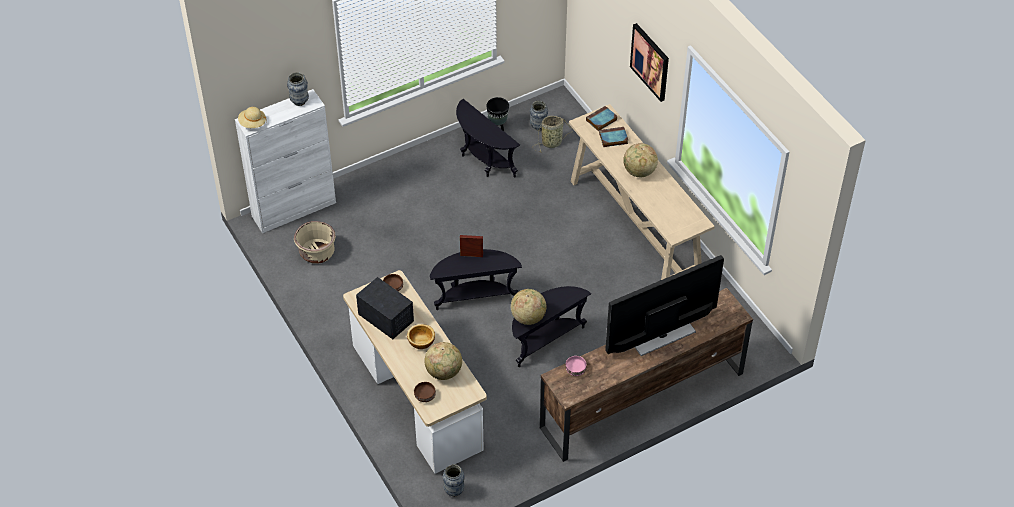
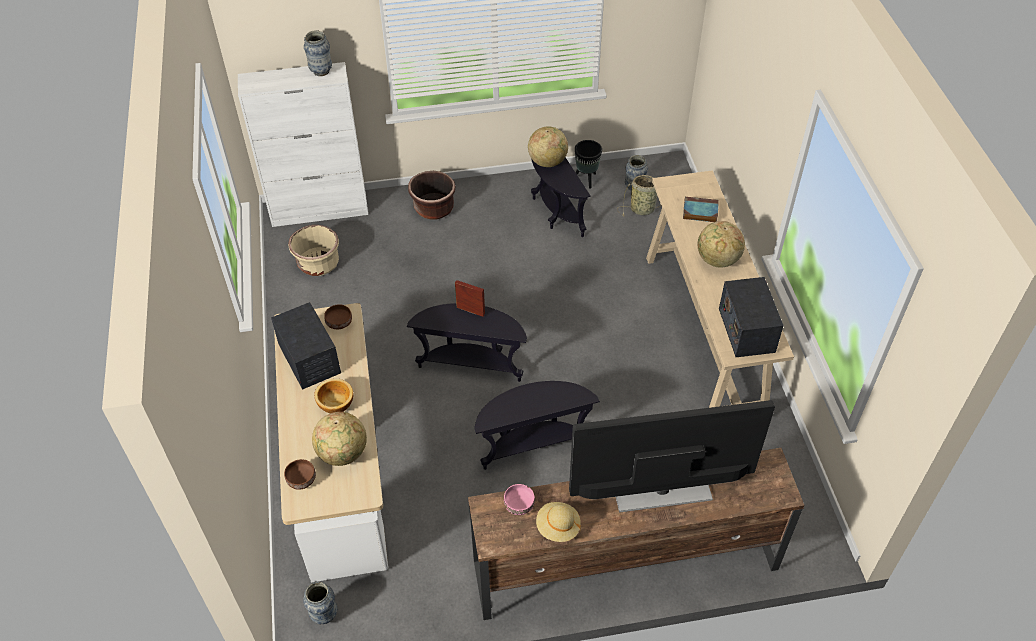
camera: 20 degrees right, 0 degrees up
beige hat [238,107,267,128] -> beige hat moved to [536,502,581,542]
globe [511,289,546,325] -> globe moved to [528,126,568,167]
book [586,106,617,131] -> none
picture [630,23,669,102] -> none
none -> brown planter [408,171,456,220]
none -> radio [719,277,784,357]

